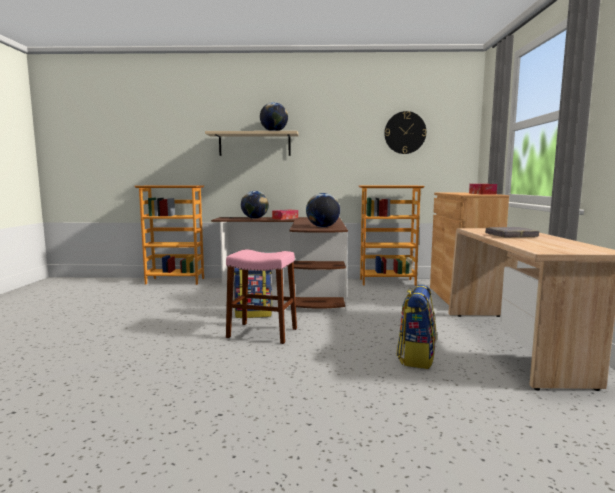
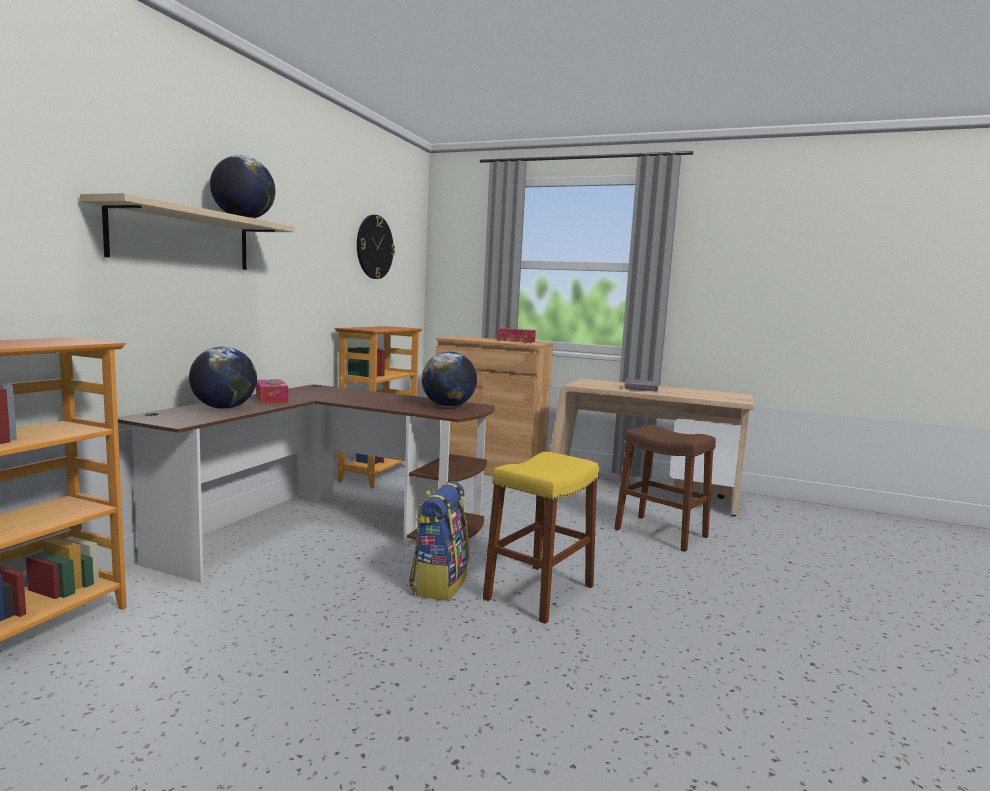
camera: 70 degrees left, 0 degrees up
pink stool [226,249,297,344] -> yellow stool [483,452,599,624]
backpack [396,284,436,369] -> brown stool [614,425,716,552]

